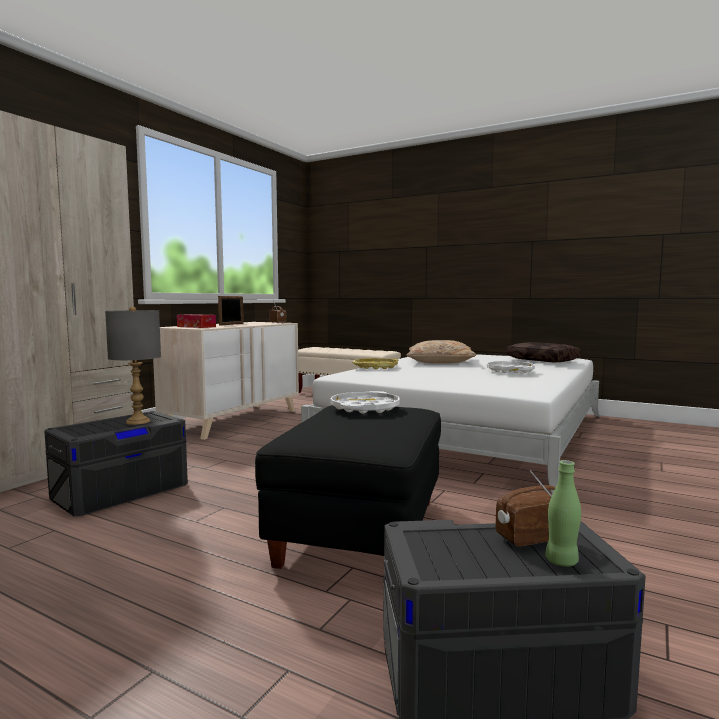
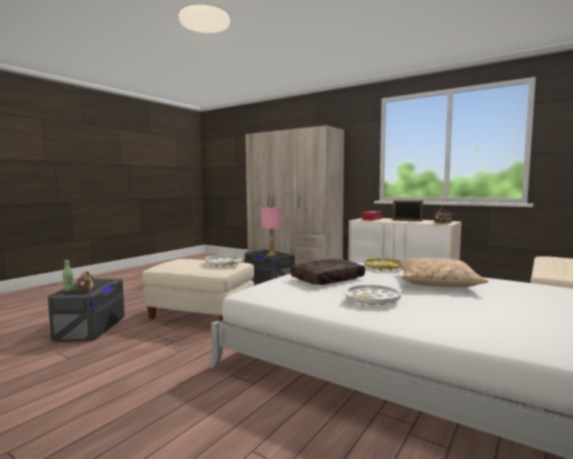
camera: 95 degrees right, 0 degrees up
grey table lamp [105,306,161,425] -> pink table lamp [261,206,282,256]
black ottoman [255,405,441,569] -> beige ottoman [142,259,254,321]
brown pillow [507,342,581,362] -> brown pillow moved to [290,258,365,285]

